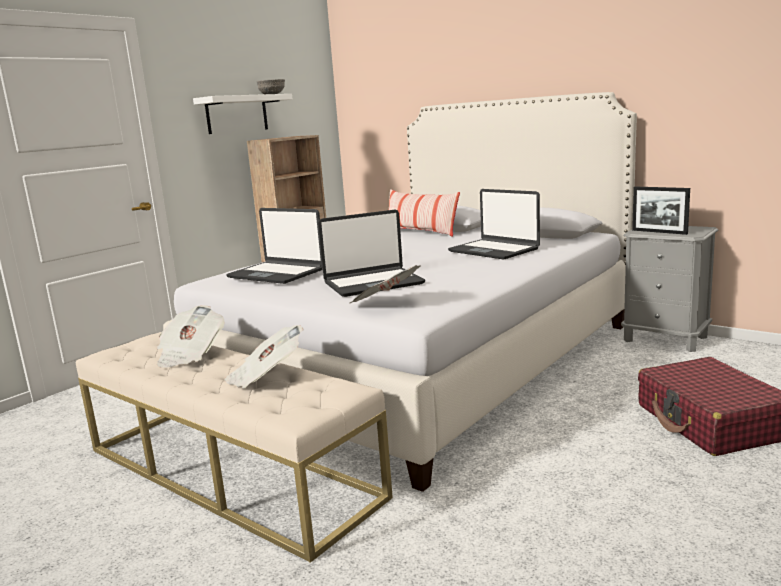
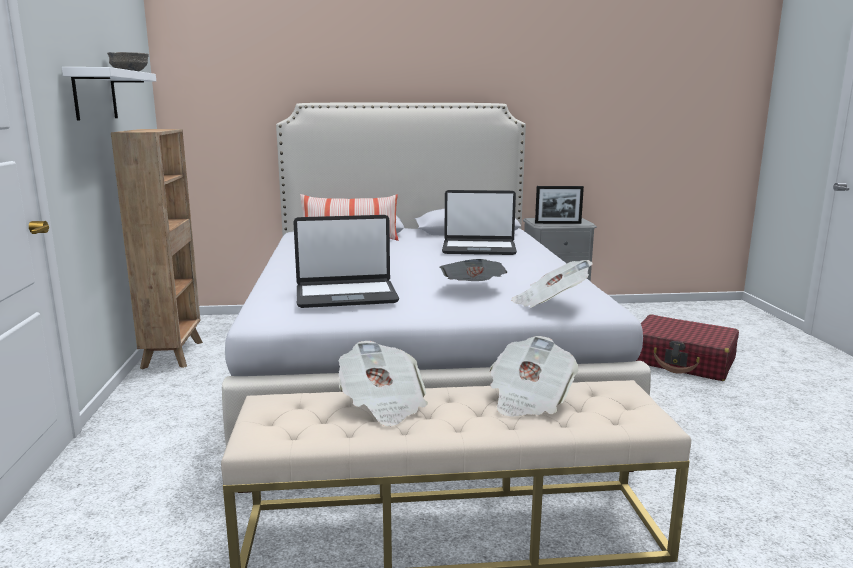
camera: 45 degrees left, 0 degrees up
laptop [318,210,425,297] -> newspaper [440,259,507,281]

